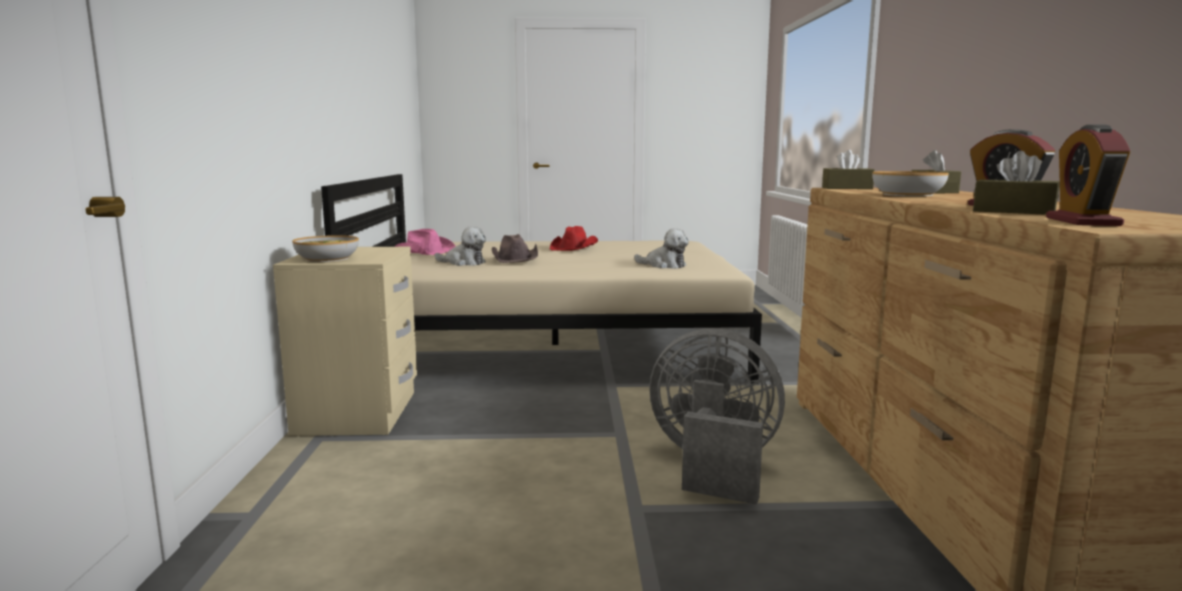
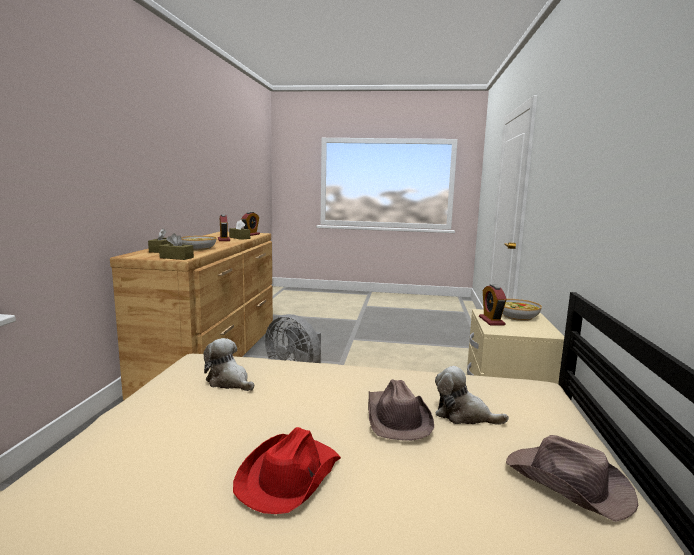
camera: 170 degrees left, 0 degrees up
pink hat [394,229,456,255] -> brown hat [506,435,638,522]
none -> alarm clock [479,284,506,325]

